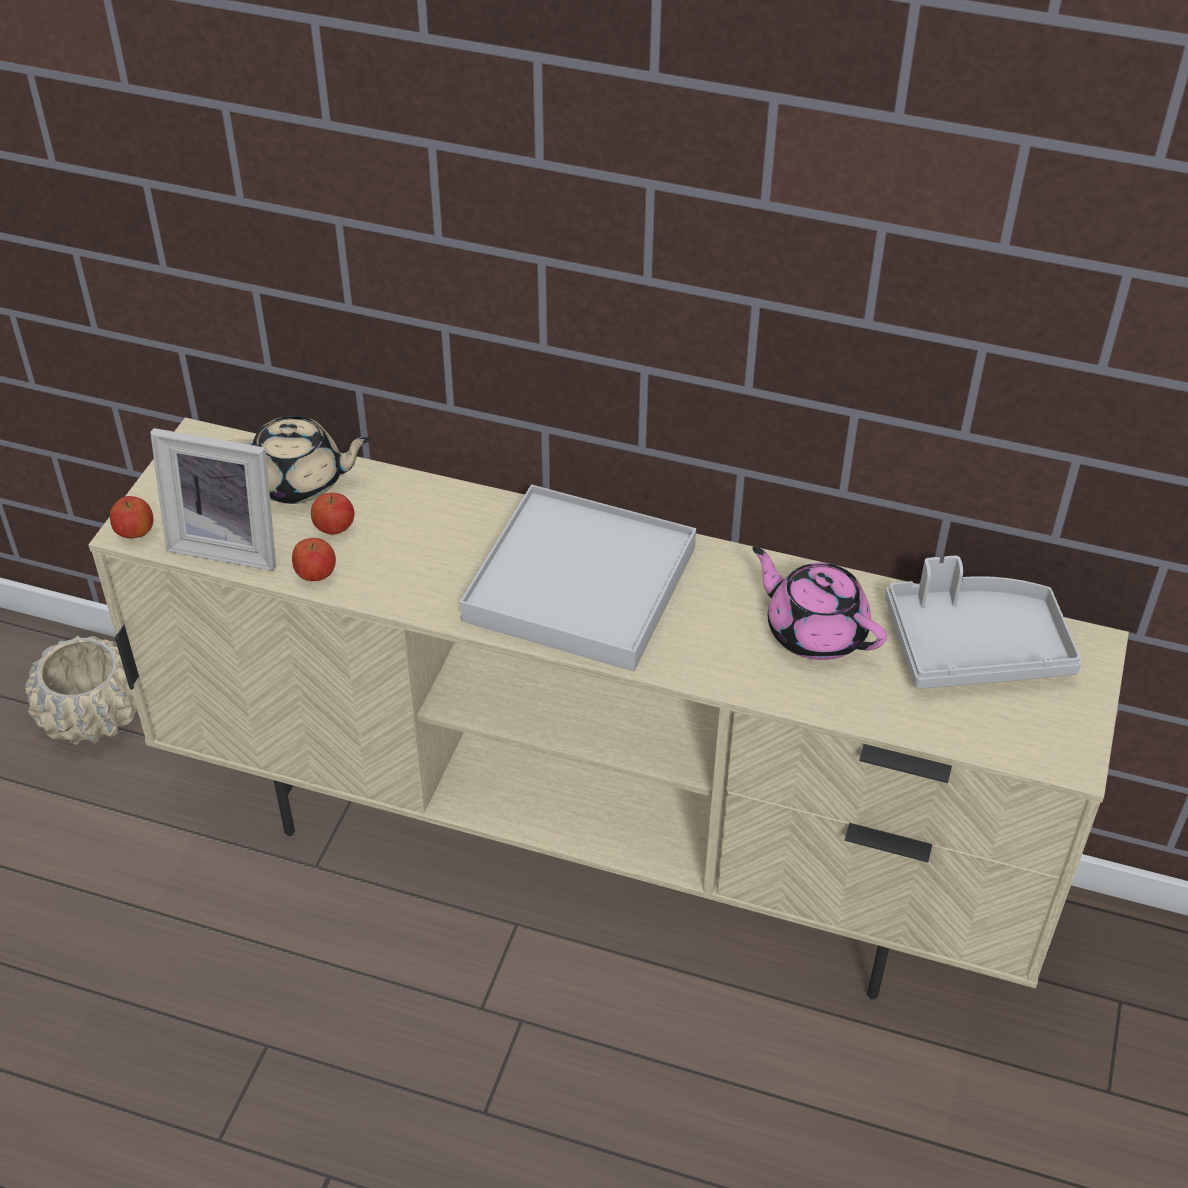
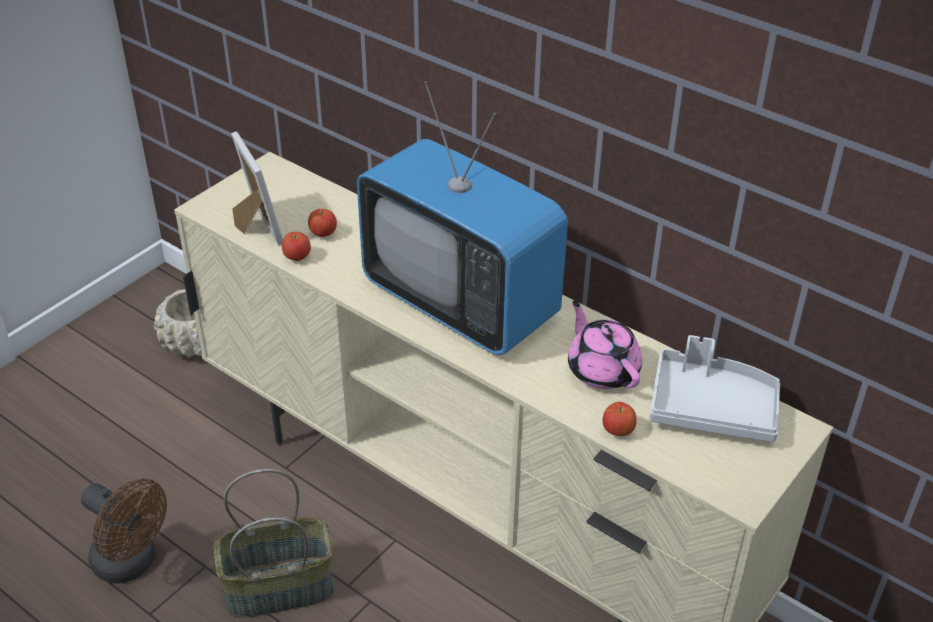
camera: 20 degrees right, 5 degrees down
apple [110,496,153,538] -> apple moved to [603,402,637,436]
picture frame [150,428,276,571] -> picture frame turned 150 degrees counterclockwise [231,131,283,246]
beige teapot [228,416,372,504] -> none
white tray [460,485,696,672] -> television [357,81,568,355]
none -> brown fan [81,478,167,584]
none -> basket [214,469,335,618]

